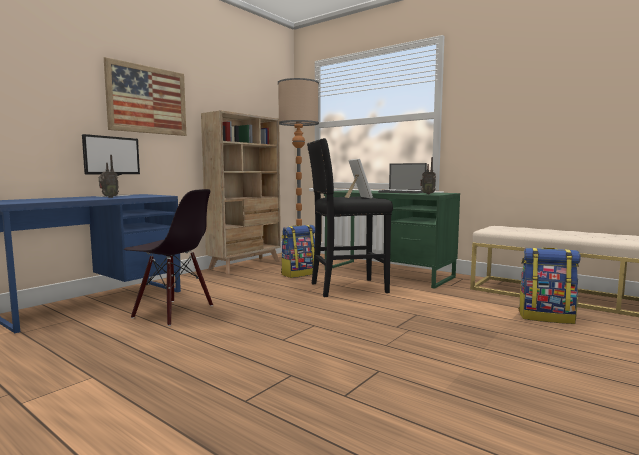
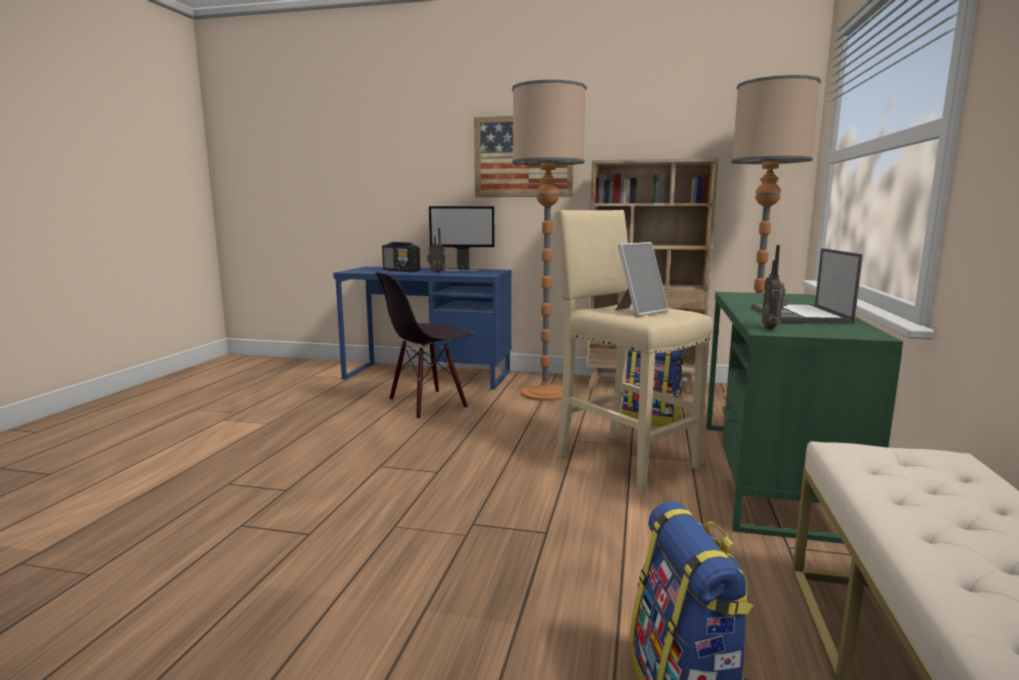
camera: 65 degrees right, 5 degrees up
black chair [124,189,213,326] -> black chair turned 60 degrees clockwise [376,272,471,420]
black stool [307,138,393,297] -> beige stool [554,210,712,494]
none -> radio [382,242,420,272]
none -> floor lamp [512,80,587,401]

